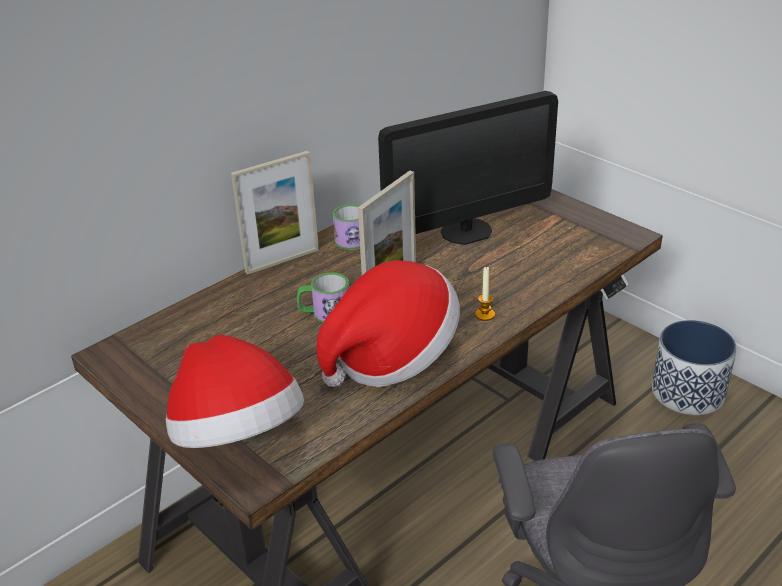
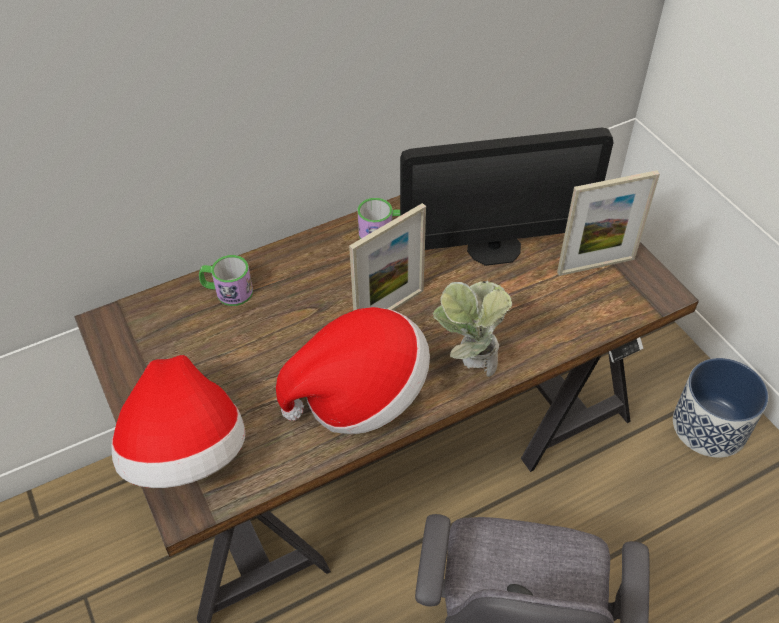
camera: 15 degrees right, 15 degrees up
picture frame [231,151,319,275] -> picture frame moved to [557,170,660,276]
mug [297,272,349,323] -> mug moved to [199,255,253,306]
candle [475,266,495,321] -> potted plant [433,280,512,377]

